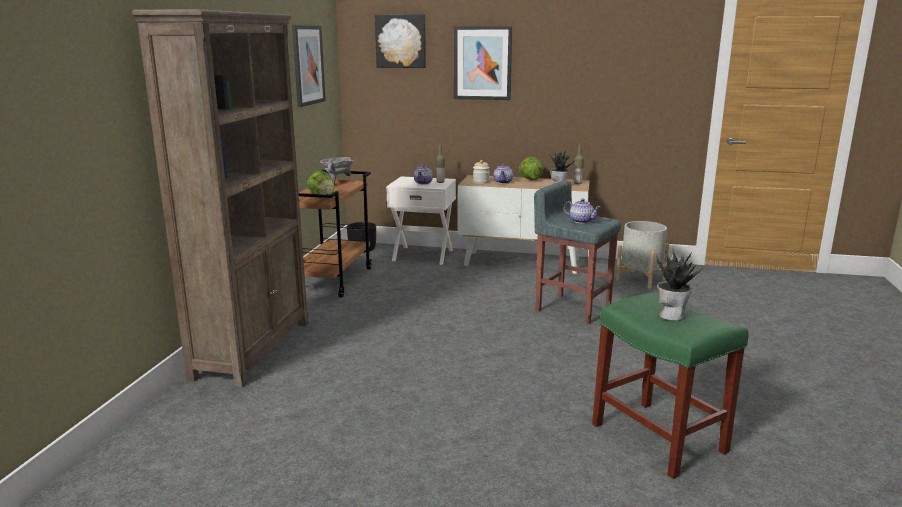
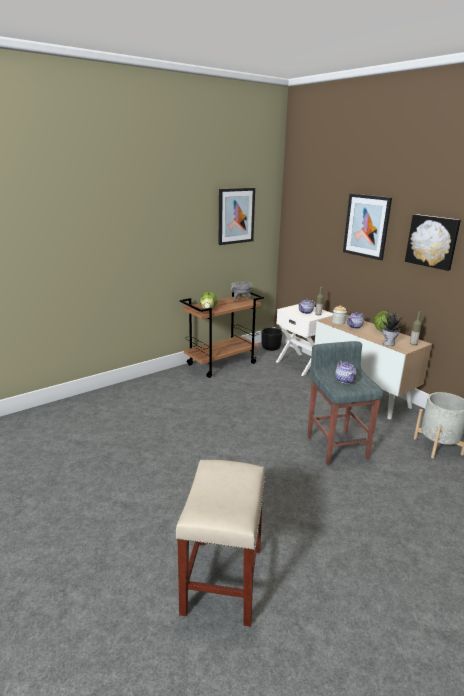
camera: 40 degrees right, 5 degrees up
brown bookcase [132,9,308,387] -> none
picture [375,14,426,68] -> picture moved to [405,214,461,271]
green stool [592,293,748,479] -> beige stool [176,460,265,627]
potted plant [656,250,706,321] -> none

